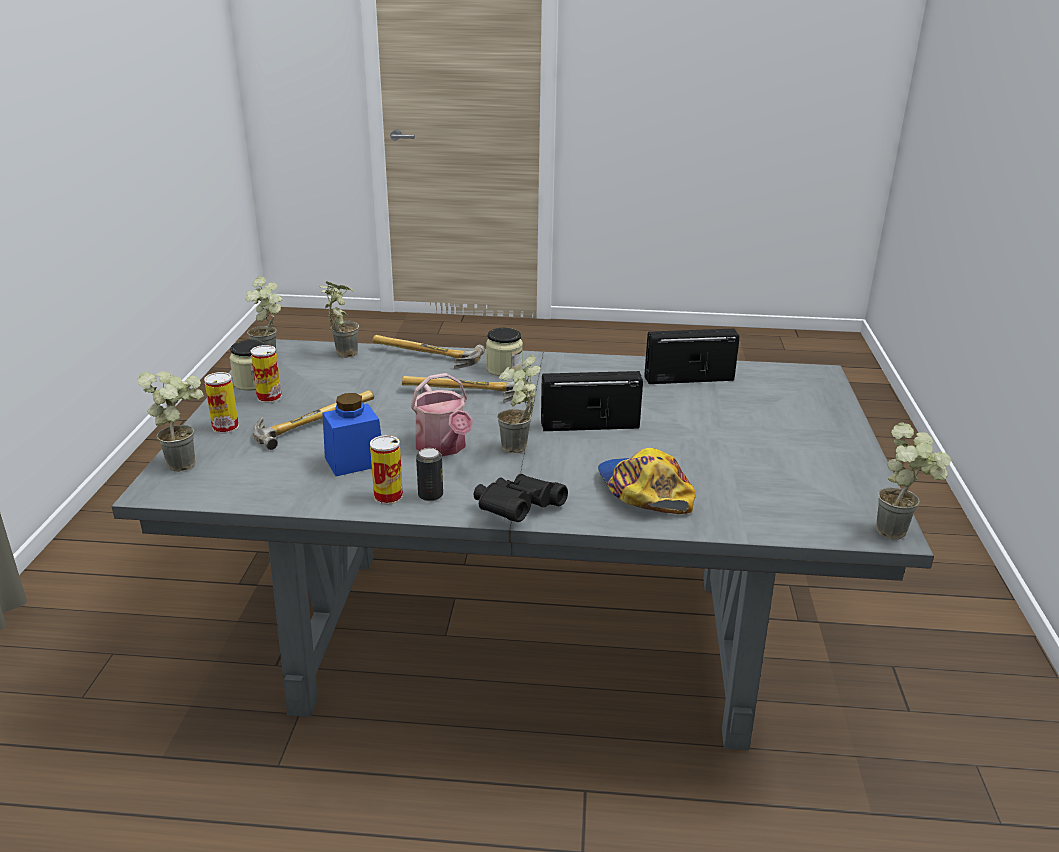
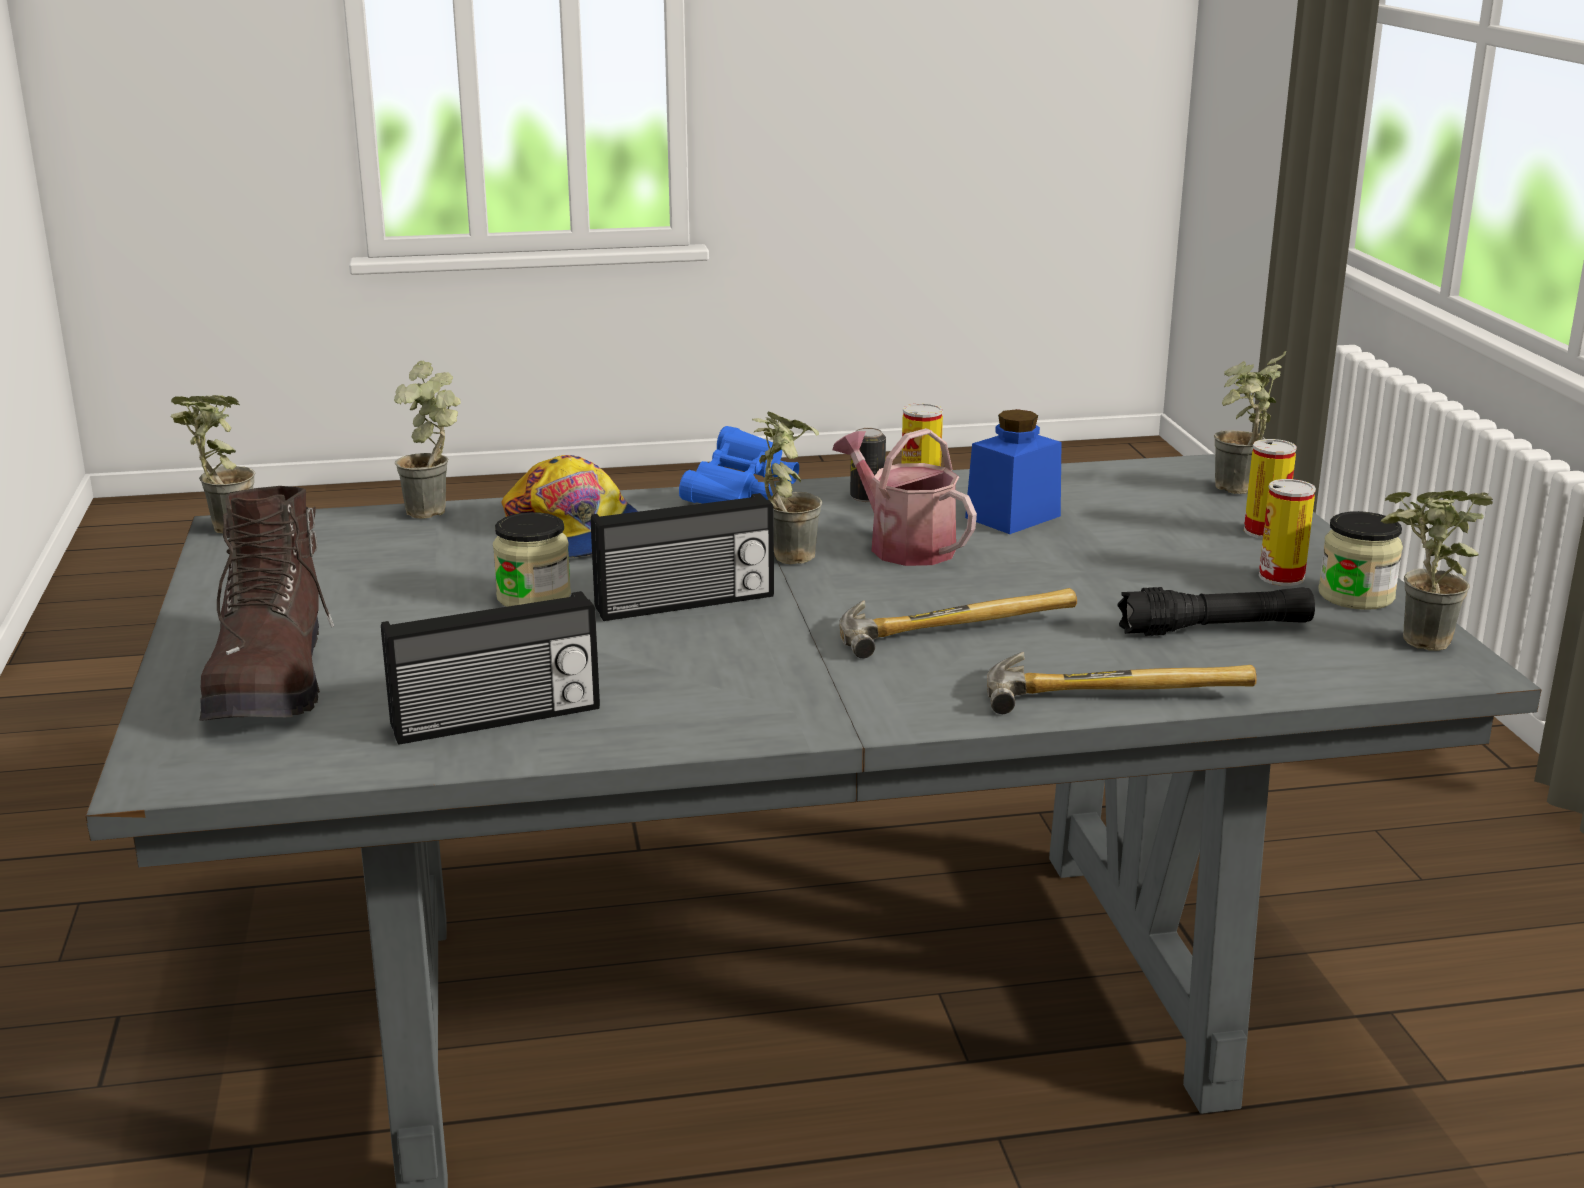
camera: 165 degrees right, 5 degrees down
hammer [253,390,374,450] -> none
potted plant [319,281,359,358] -> potted plant moved to [394,361,461,519]
black binoculars [474,474,568,522] -> blue binoculars [679,426,799,504]
jar [486,328,523,376] -> jar moved to [493,512,571,607]
none -> brown boot [199,486,334,721]
none -> black flashlight [1118,587,1315,636]

